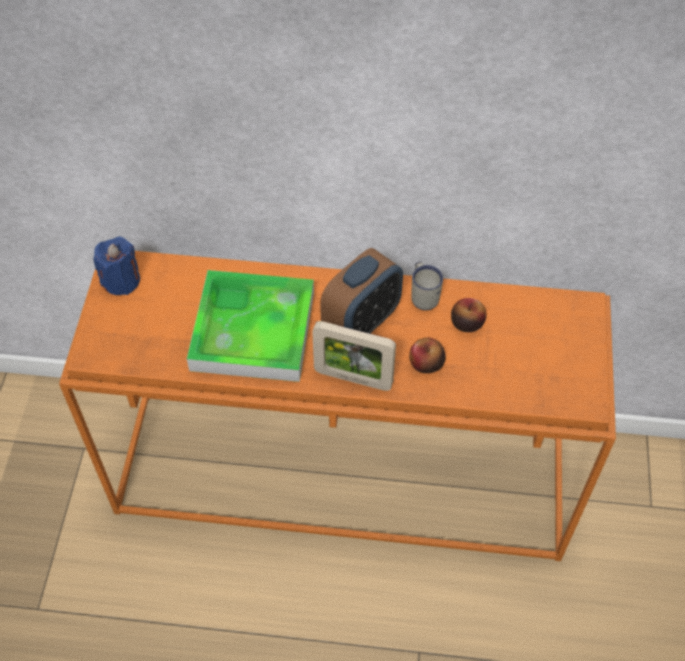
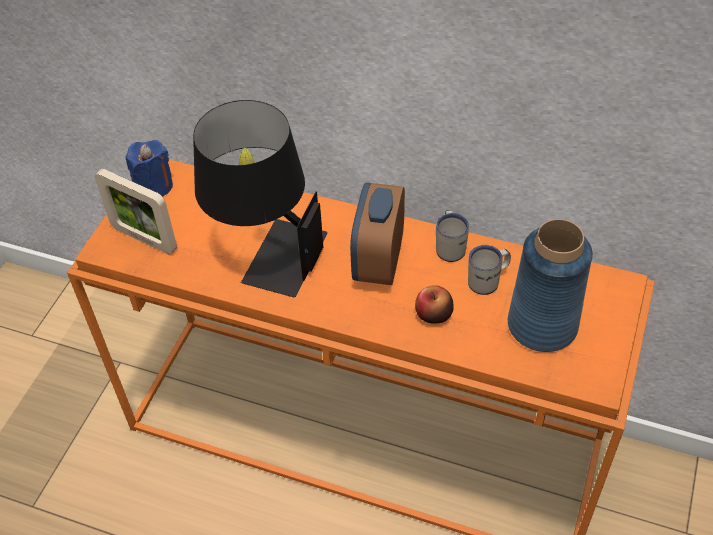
camera: 15 degrees right, 5 degrees down
tray [187,270,314,382] -> black table lamp [193,100,328,297]
picture frame [312,321,396,391] -> picture frame moved to [95,169,177,254]
alarm clock [320,248,403,333] -> alarm clock turned 135 degrees clockwise [350,183,405,285]
apple [451,298,487,332] -> white mug [468,245,511,295]
none -> blue vase [508,219,593,352]

